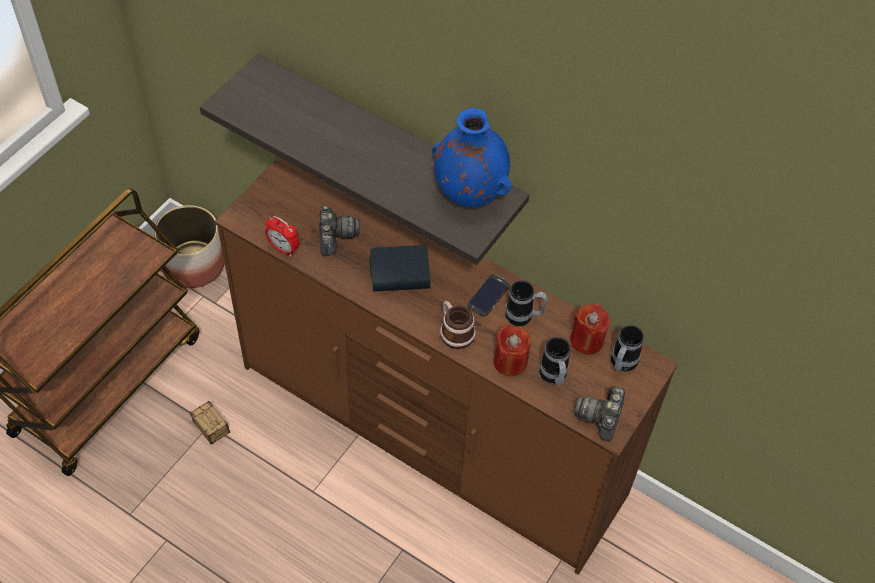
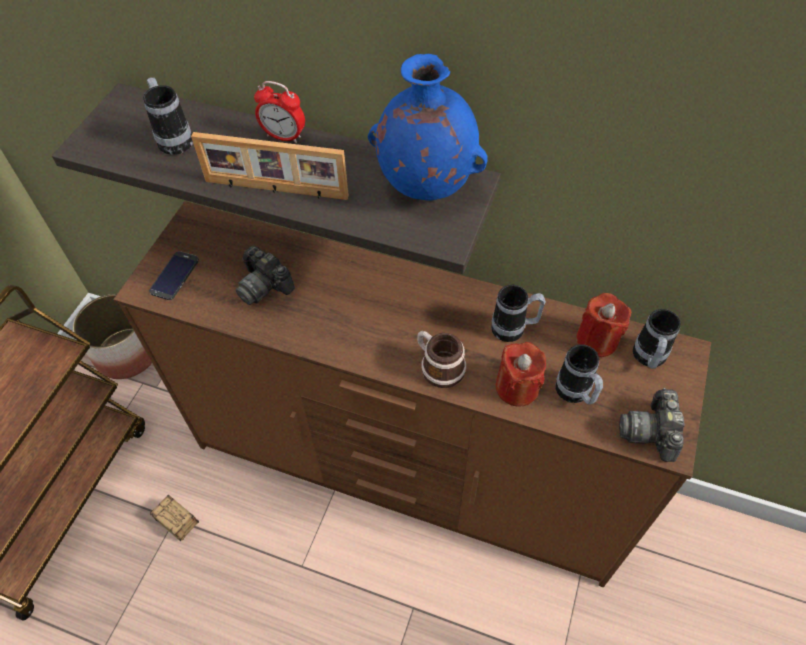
camera: 10 degrees left, 0 degrees up
alarm clock [265,216,299,257] -> alarm clock moved to [254,81,305,143]
camera [319,205,360,256] -> camera turned 150 degrees clockwise [236,245,295,305]
book [370,245,431,292] -> none
phone [467,274,510,317] -> phone moved to [149,251,199,300]
none -> mug [143,77,193,155]
none -> picture frame [191,132,349,200]

